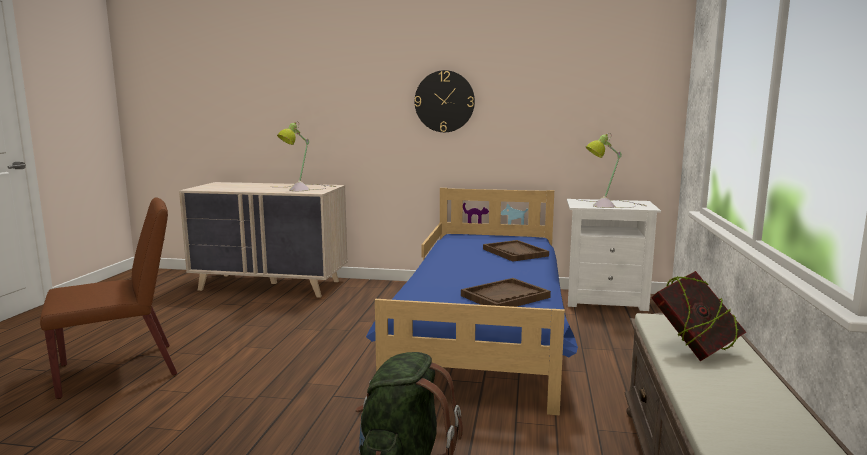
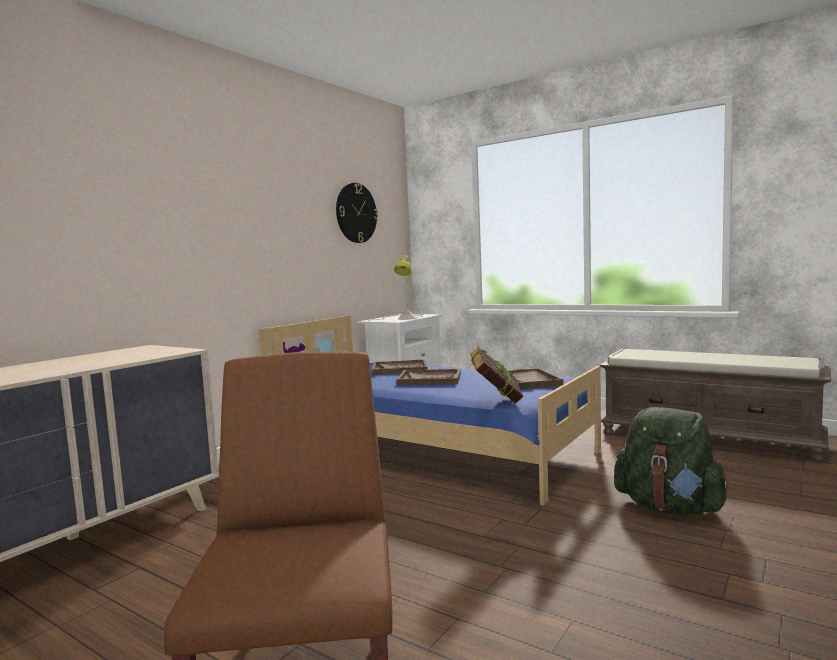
camera: 65 degrees left, 5 degrees down
table lamp [277,121,336,191] -> none
wall clock [415,70,475,132] -> wall clock moved to [336,183,378,243]
book [651,271,746,361] -> book moved to [470,346,523,404]
none -> brown tray [396,369,461,385]

